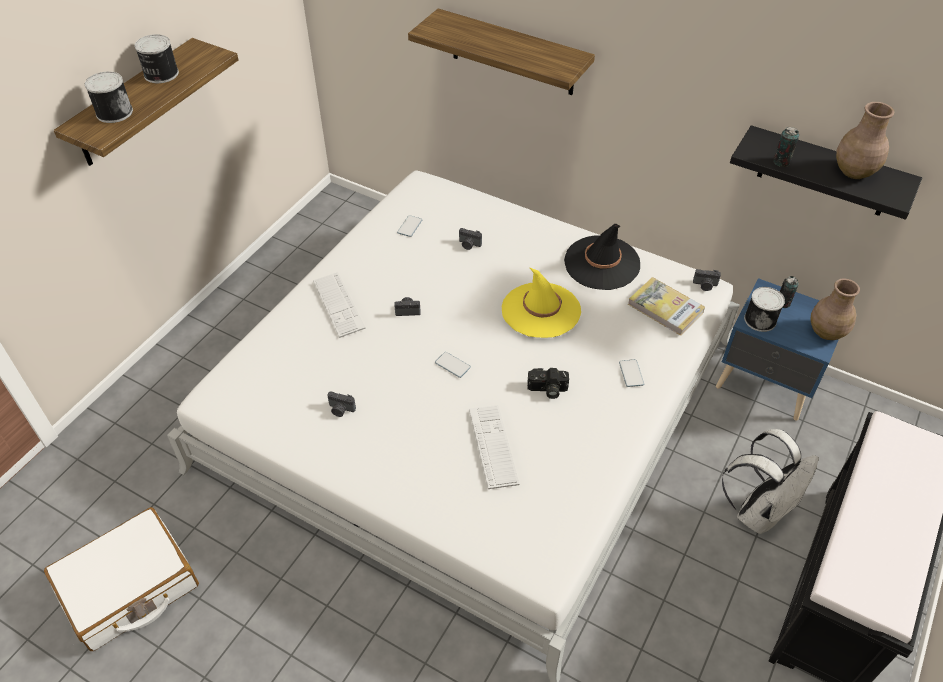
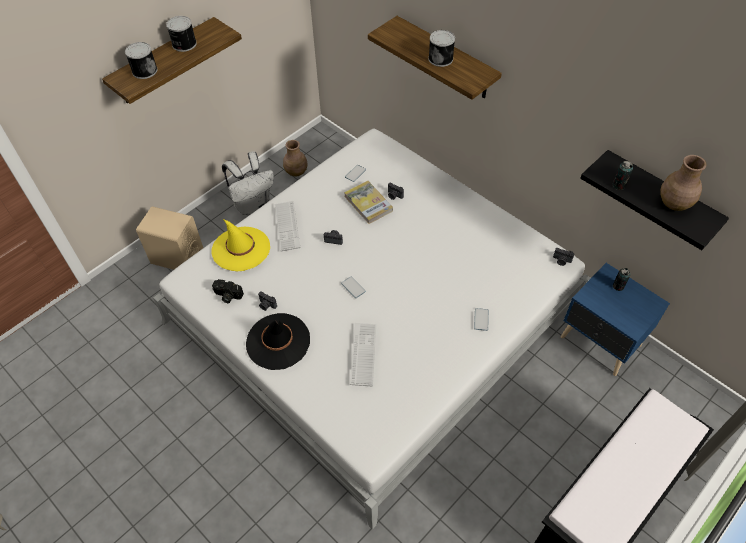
camera: 15 degrees right, 5 degrees up
white suitcase [44,507,199,651] -> none
yellow hat [502,267,581,338] -> yellow hat moved to [211,219,270,271]
camera [527,368,569,399] -> camera moved to [212,279,244,303]
black hat [564,224,640,290] -> black hat moved to [246,313,310,370]
book [628,277,705,336] -> book moved to [344,181,393,224]
white backpack [722,429,819,534] -> white backpack moved to [222,151,274,215]
can [744,287,785,332] -> can moved to [428,30,455,67]
brown vase [810,279,860,340] -> brown vase moved to [283,140,308,177]
none -> beige speaker [136,206,203,270]

